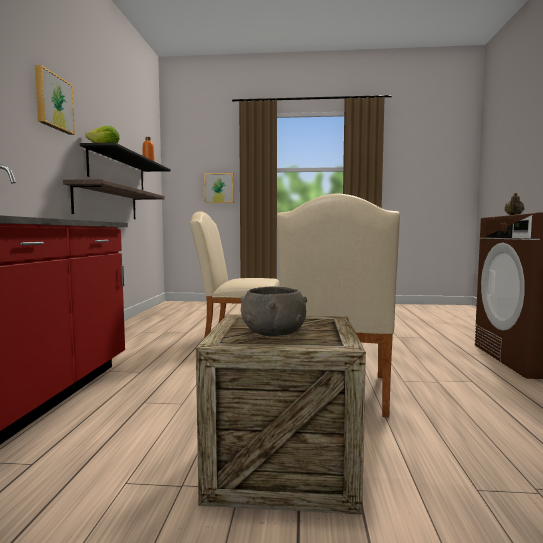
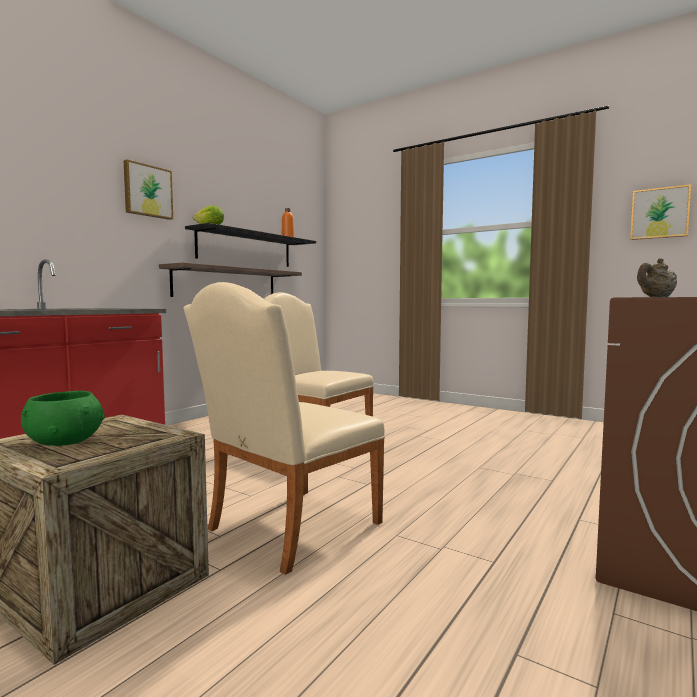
camera: 30 degrees right, 0 degrees up
picture [204,173,234,203] -> picture moved to [630,184,691,240]
grey bowl [240,287,307,336] -> green bowl [21,391,105,446]

